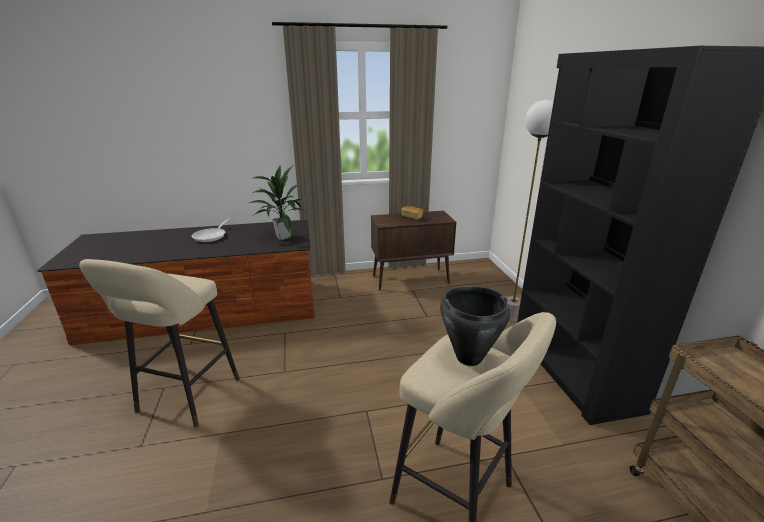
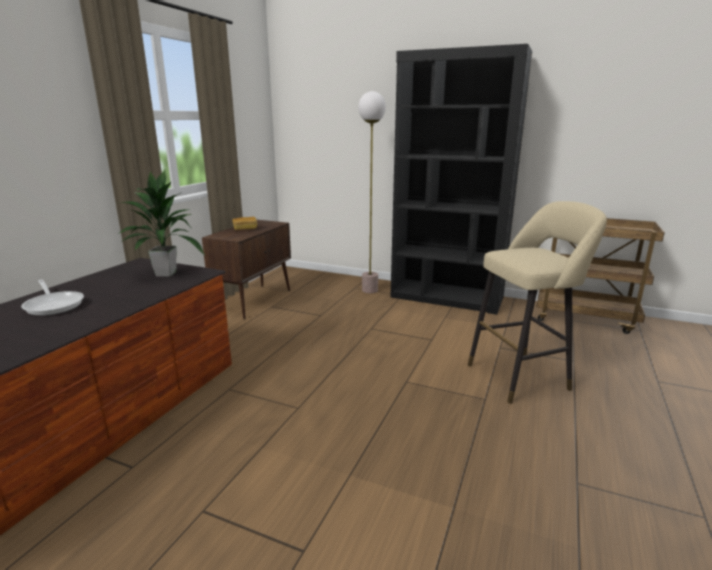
camera: 55 degrees left, 5 degrees down
beige stool [79,259,240,427] -> none
black cooking pot [440,286,510,366] -> none

